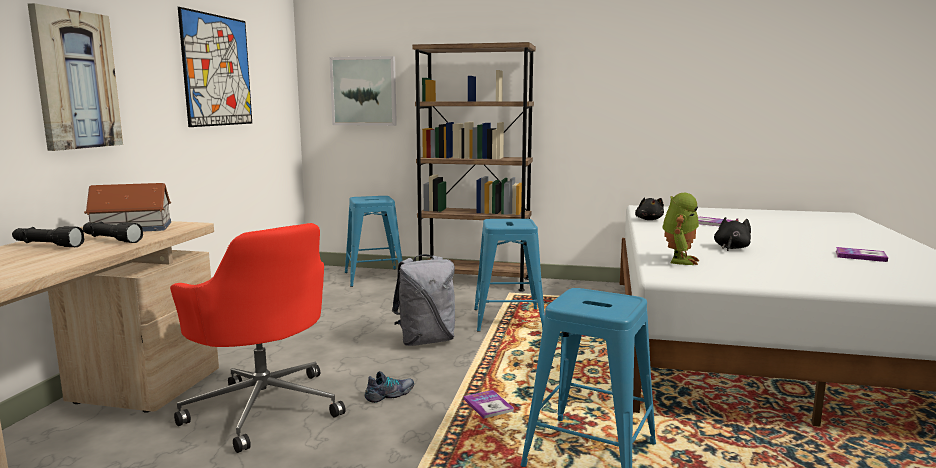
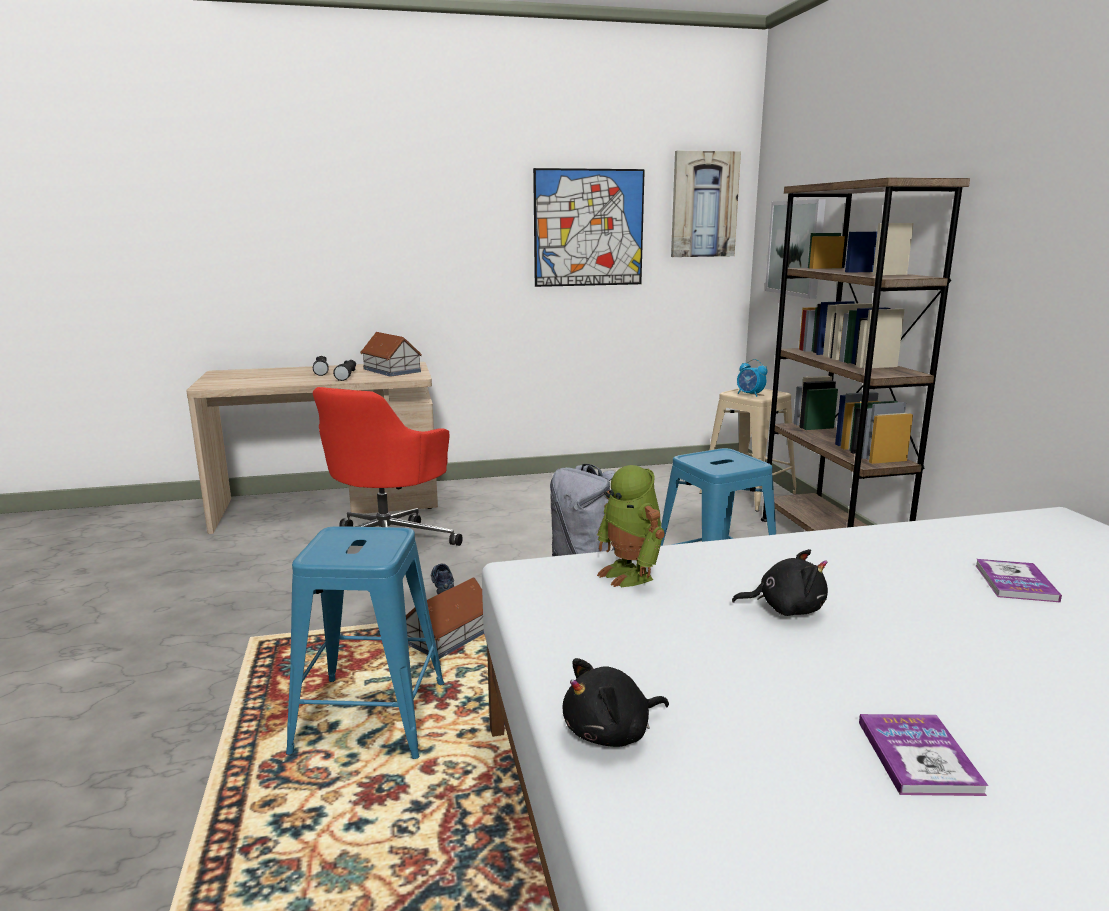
camera: 65 degrees right, 5 degrees up
picture [28,3,123,151] -> picture moved to [671,151,741,257]
blue stool [345,196,403,287] -> beige stool [699,388,796,511]
shoe [365,371,414,403] -> shoe turned 135 degrees counterclockwise [431,564,454,594]
book [464,390,514,419] -> toy house [406,578,484,659]
black plush toy [635,197,664,220] -> black plush toy moved to [563,658,669,747]
toy robot [662,193,699,265] -> toy robot turned 60 degrees clockwise [597,465,665,587]
none -> alarm clock [737,359,767,397]

